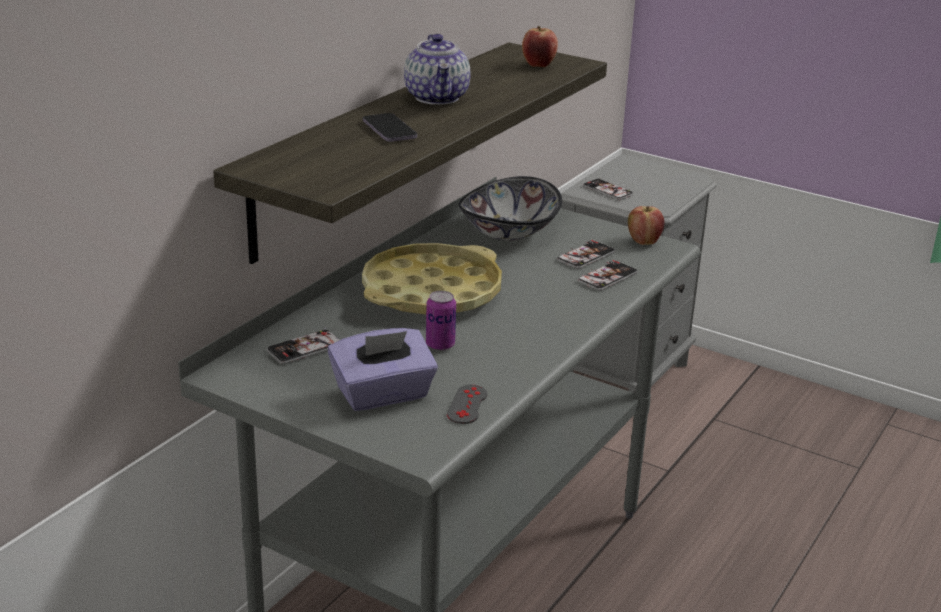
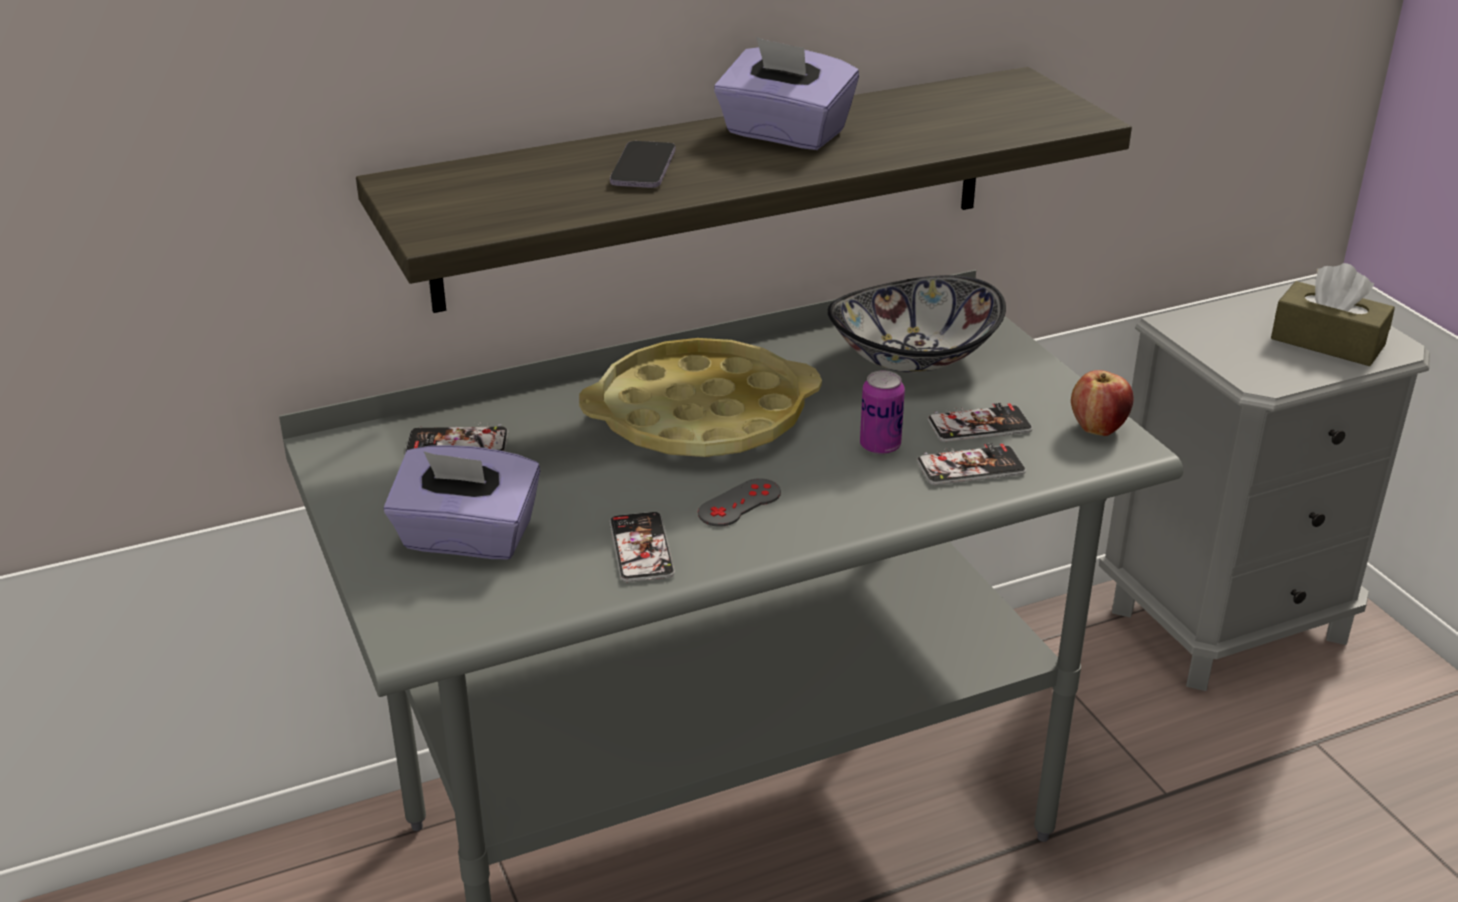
camera: 35 degrees right, 5 degrees up
teapot [404,34,470,105] -> purple tissue box [714,37,859,150]
can [426,291,456,351] -> can moved to [860,370,905,455]
grey game controller [447,385,487,424] -> grey game controller moved to [698,478,781,527]
apple [522,26,558,67] -> none
phone [583,179,634,200] -> phone moved to [610,512,675,582]
none -> brown tissue box [1271,263,1395,366]

